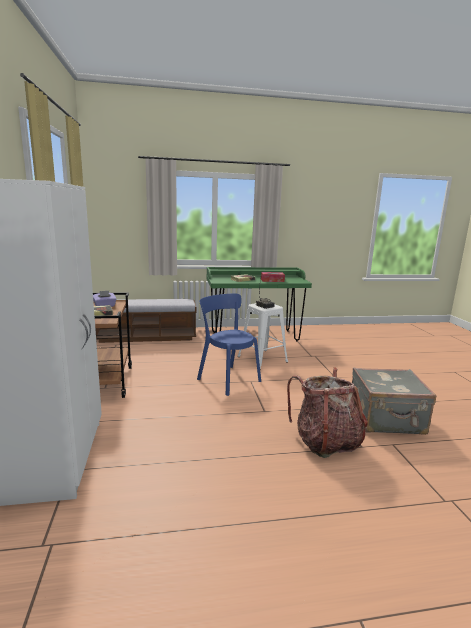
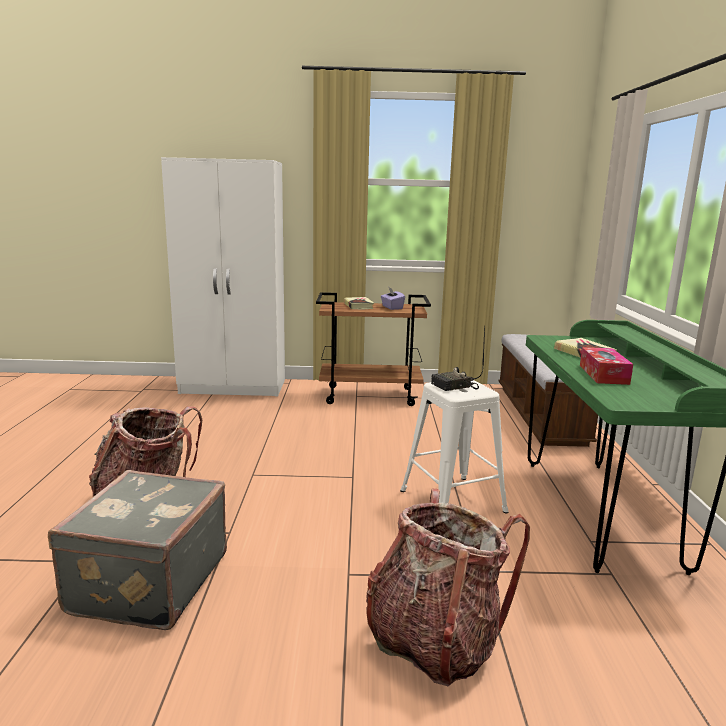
camera: 100 degrees right, 0 degrees up
blue chair [197,294,261,396] -> none
none -> backpack [366,489,530,686]

